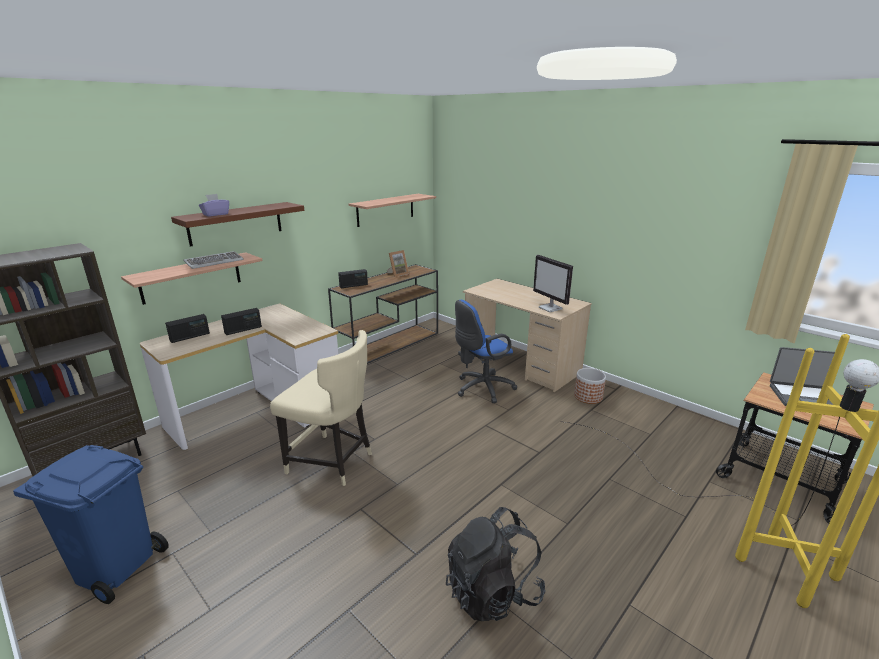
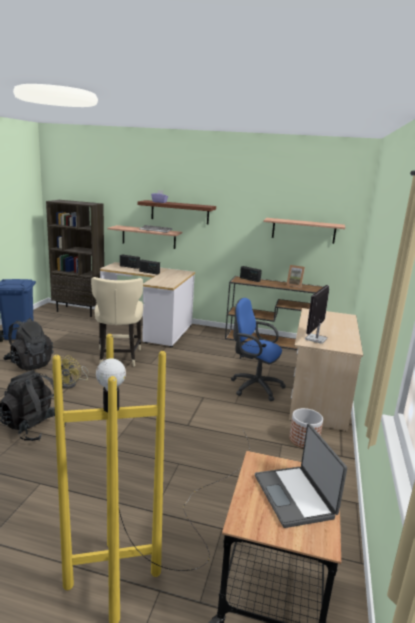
camera: 60 degrees right, 5 degrees down
none -> black backpack [3,318,53,371]
none -> yellow fan [52,355,89,389]

